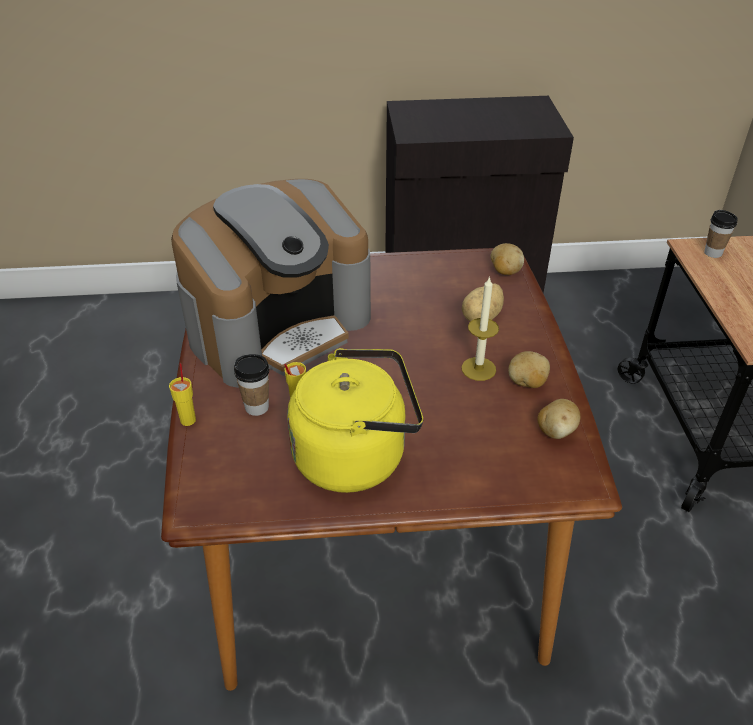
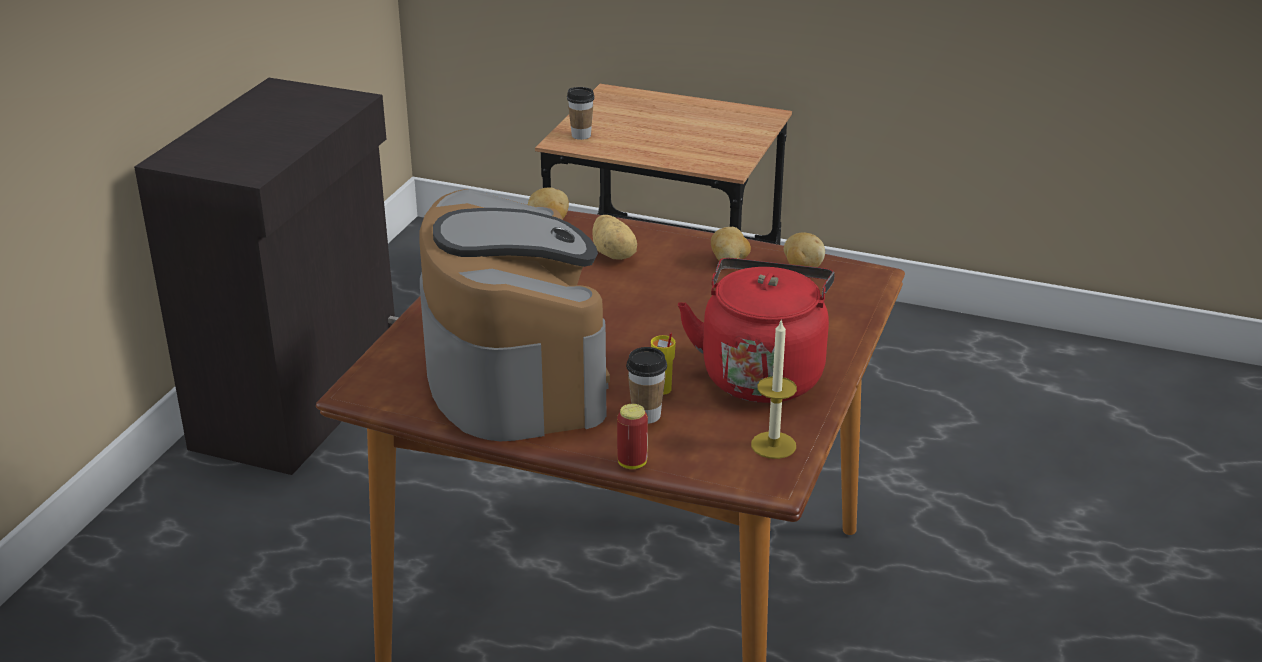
camera: 65 degrees left, 10 degrees down
yellow cup [169,363,196,426] -> can [617,404,648,469]
yellow kettle [287,348,423,493] -> red kettle [678,258,835,403]
candle [461,276,499,381] -> candle moved to [751,319,797,459]

